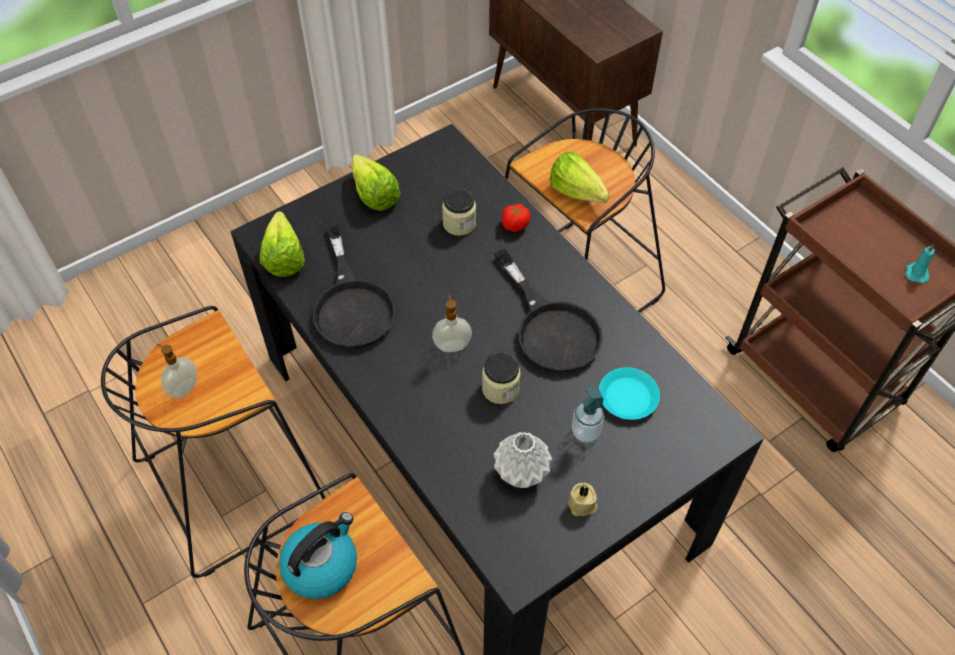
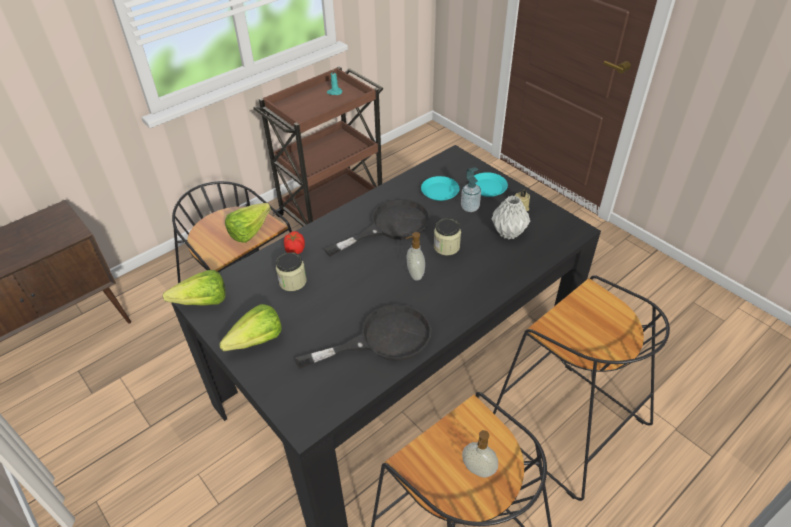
camera: 95 degrees left, 10 degrees down
lettuce [260,211,305,277] -> lettuce moved to [163,270,226,306]
kettle [279,512,357,599] -> none
none -> turquoise plate [469,172,508,197]

